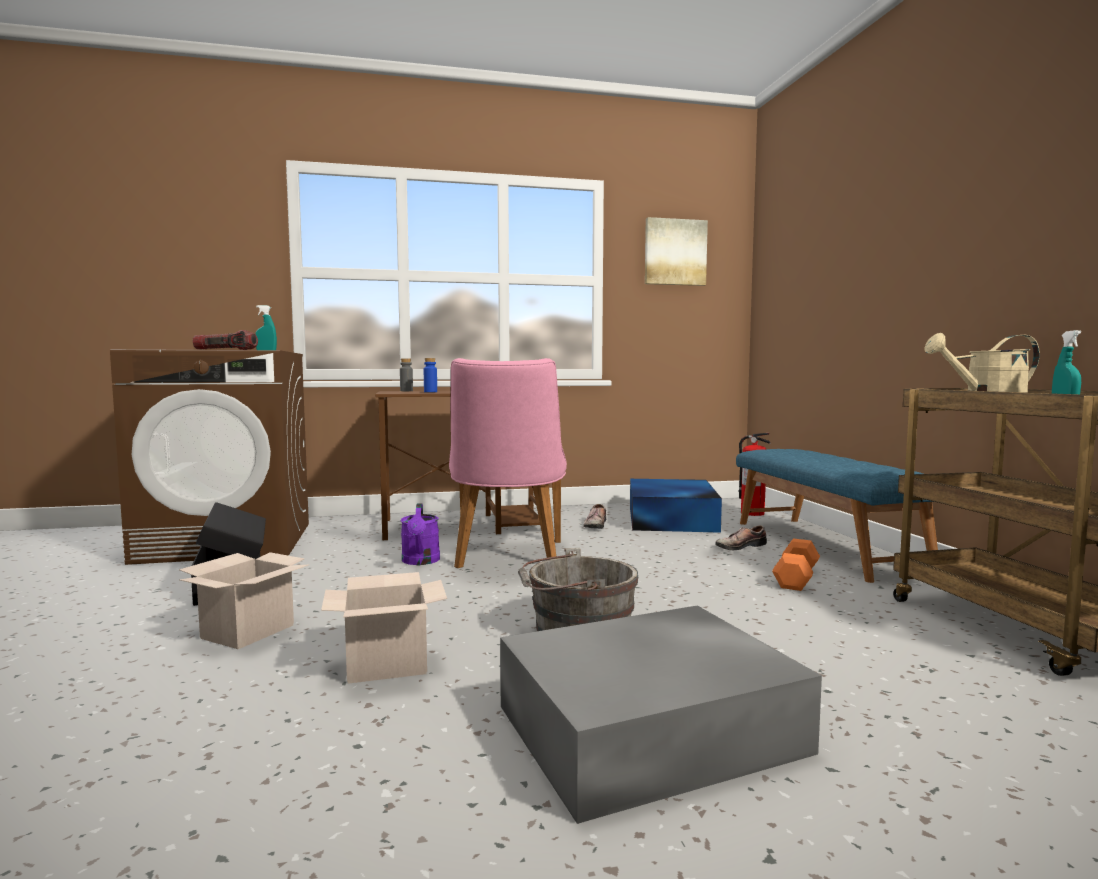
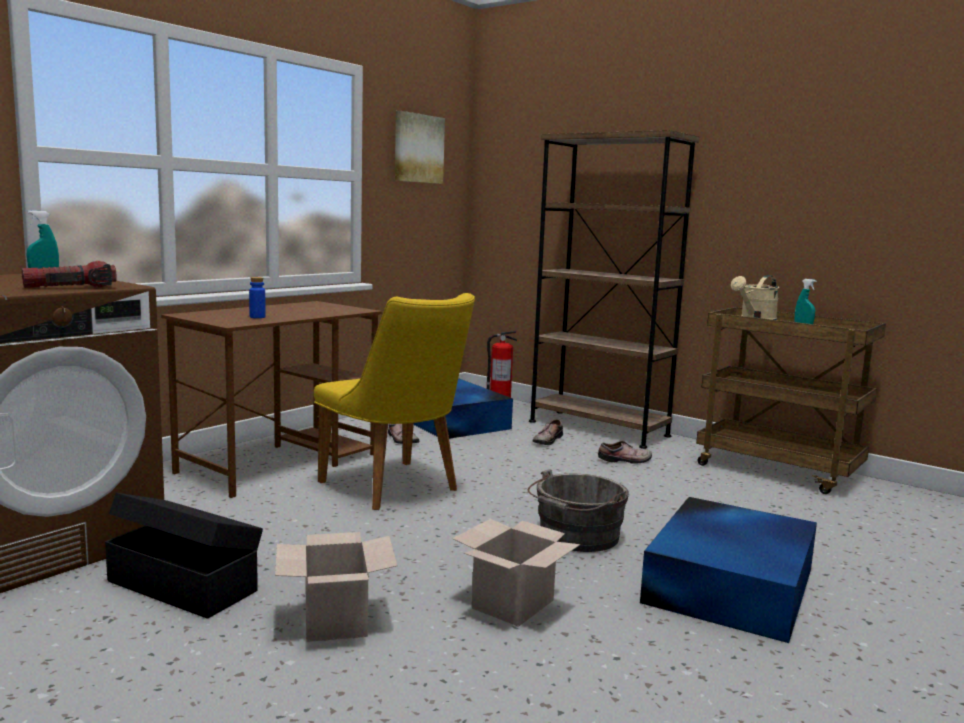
camera: 40 degrees left, 5 degrees up
grey bottle [400,359,413,391] -> none
purple watering can [401,503,440,565] -> none
pink chair [449,358,567,568] -> yellow chair [314,293,475,510]
grey storage box [500,605,822,824] -> blue storage box [640,497,817,643]
blue bench [736,449,938,583] -> brown bookcase [529,130,699,449]
orange dumbbell [772,538,820,591] -> shoe [598,441,652,464]

